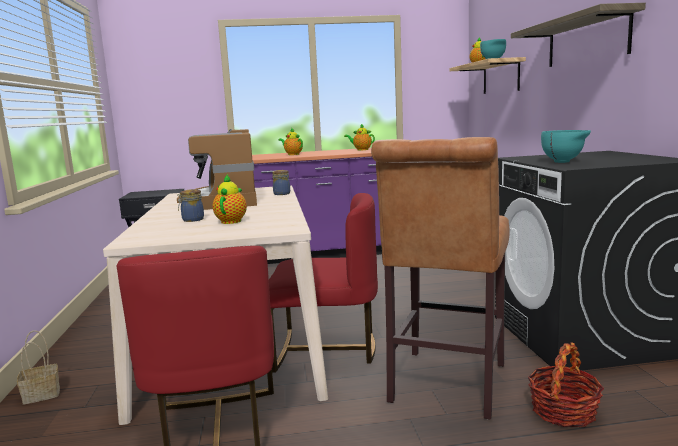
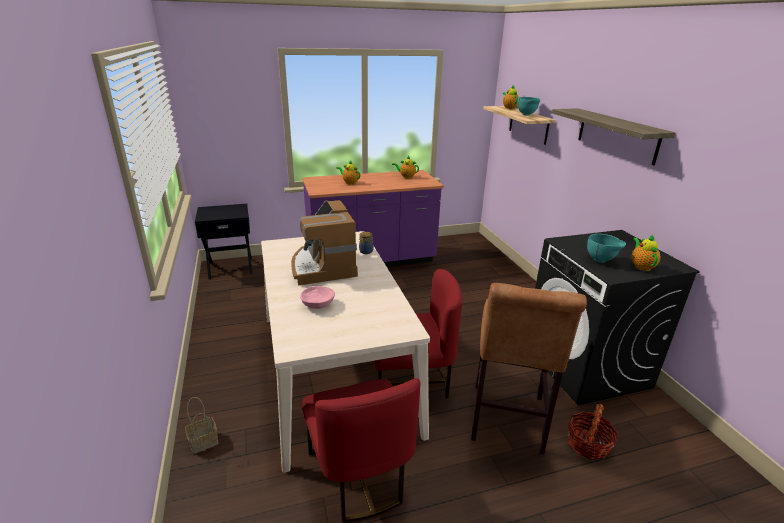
camera: 10 degrees left, 15 degrees up
jar [177,189,204,222] -> pink bowl [300,286,335,309]
teapot [213,174,247,224] -> teapot moved to [632,235,661,271]

